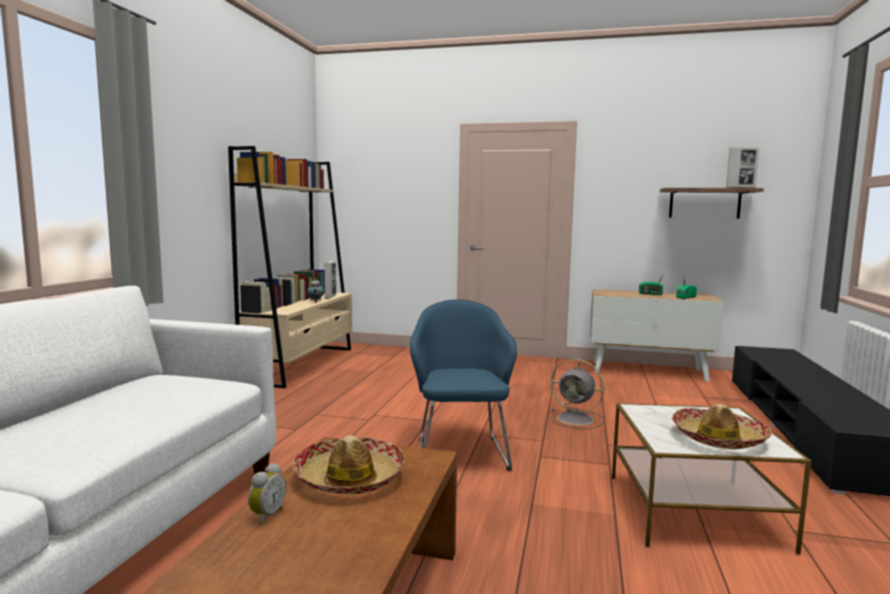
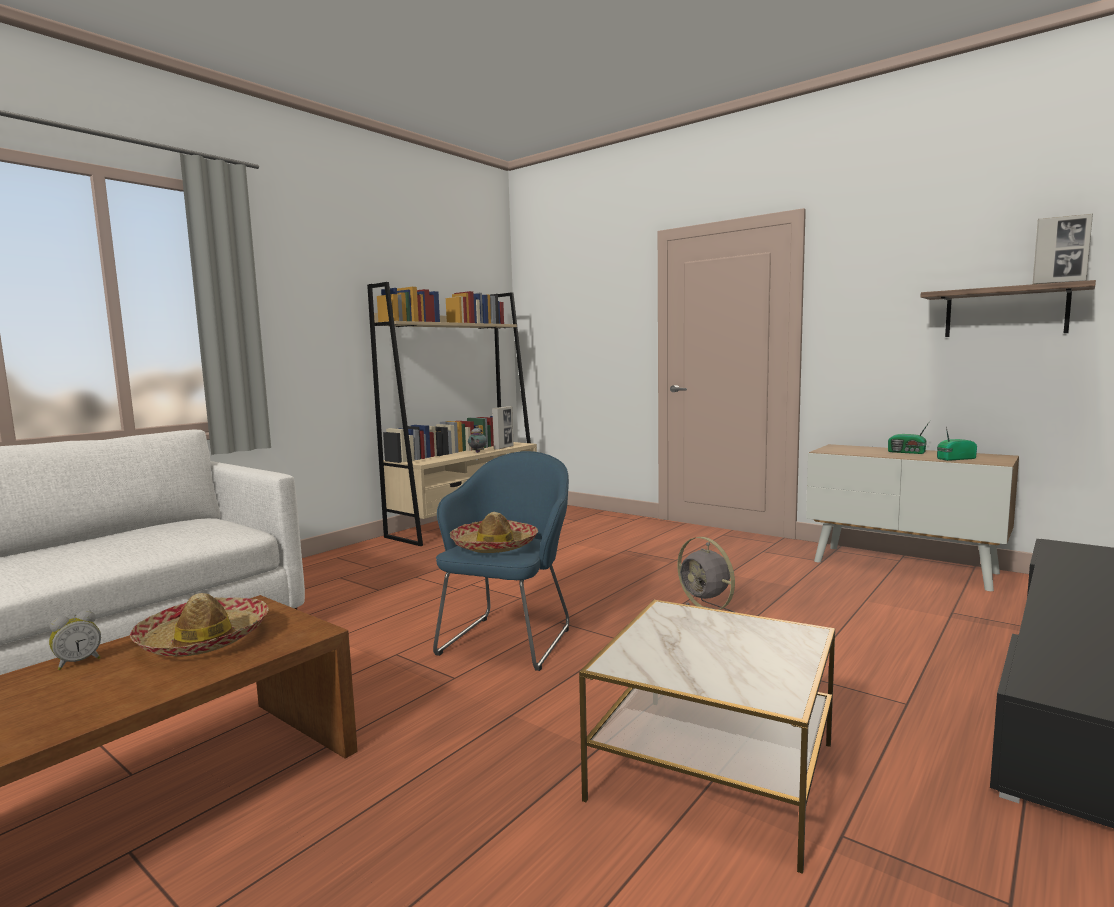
camera: 25 degrees right, 0 degrees up
hat [672,404,772,450] -> hat moved to [450,512,538,553]

